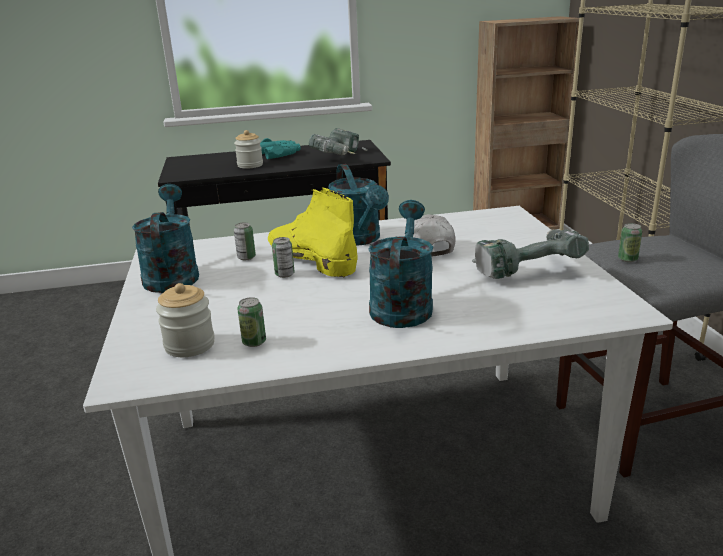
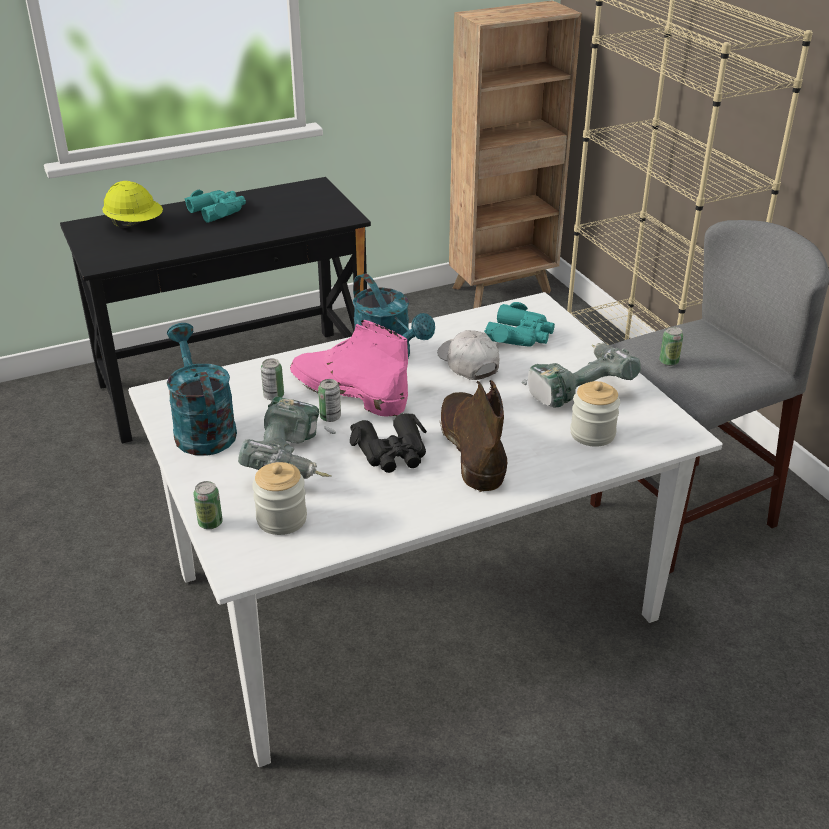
camera: 15 degrees left, 10 degrees up
jar [234,130,263,169] -> jar moved to [570,381,620,447]
can [237,297,266,347] -> can moved to [193,481,223,529]
yellow boot [268,188,358,278] -> pink boot [290,320,408,417]
power drill [309,128,367,155] -> power drill moved to [238,397,336,479]
turquoise watering can [368,200,433,328] -> brown boot [439,380,507,492]
none -> yellow hard hat [102,181,163,228]
none -> black binoculars [350,413,427,473]
none -> turquoise binoculars [484,302,555,347]

